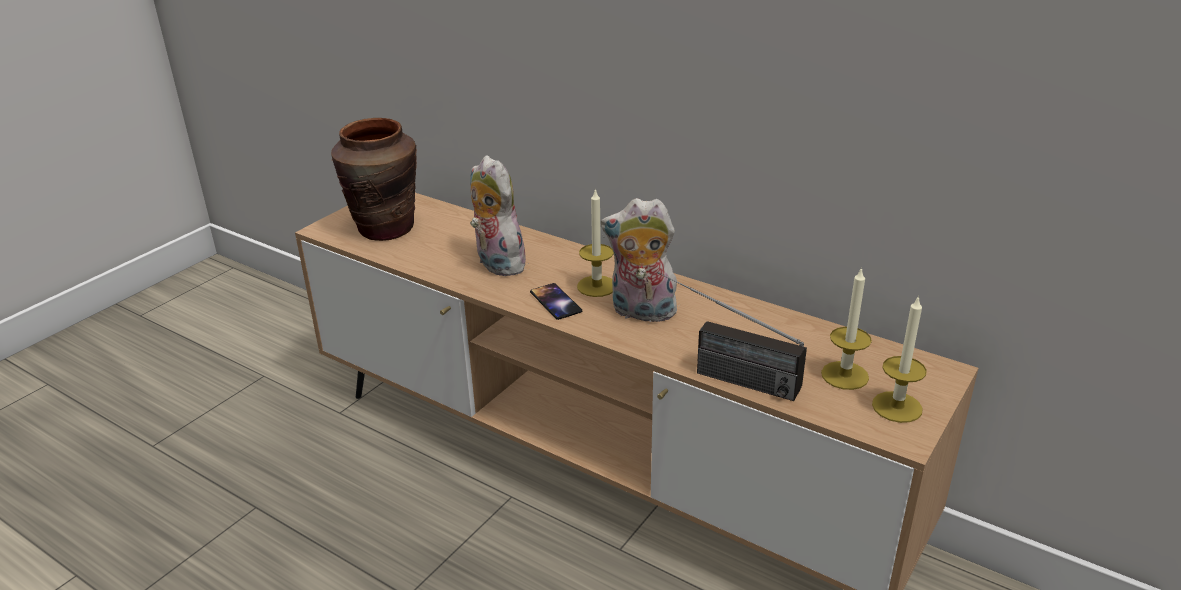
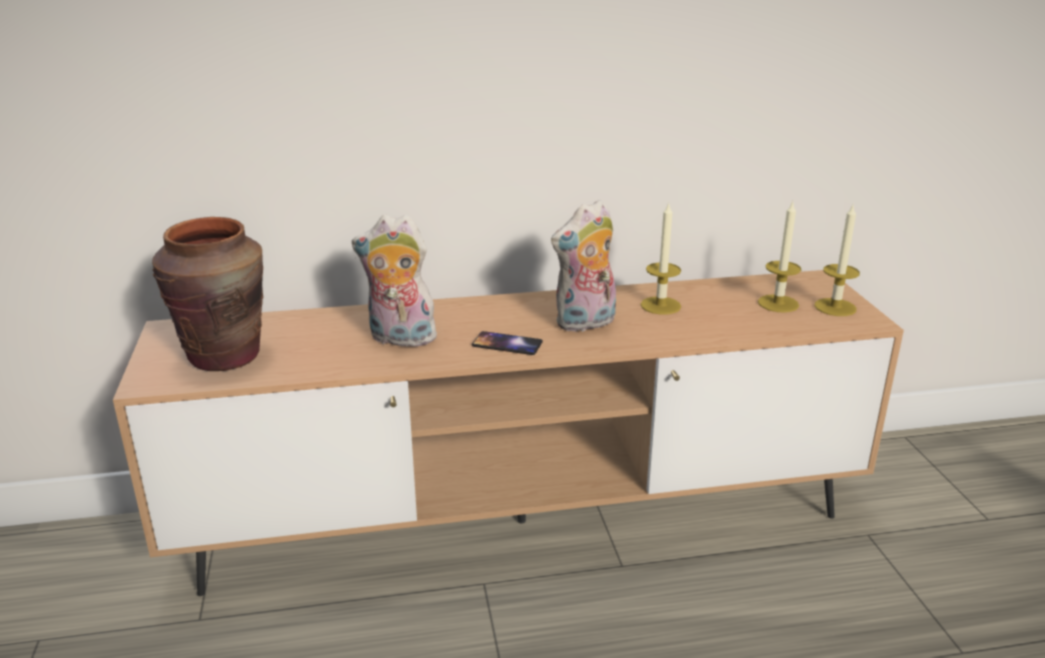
camera: 45 degrees left, 5 degrees down
candle [577,189,614,297] -> candle moved to [641,202,681,315]
radio [657,271,807,401] -> none

